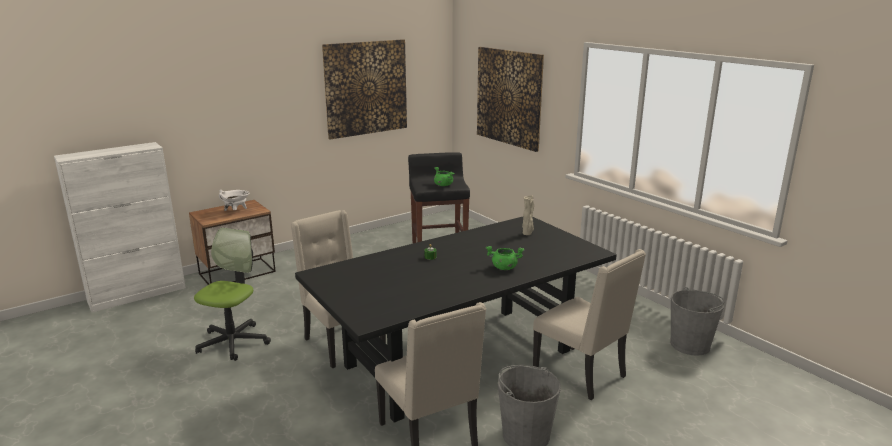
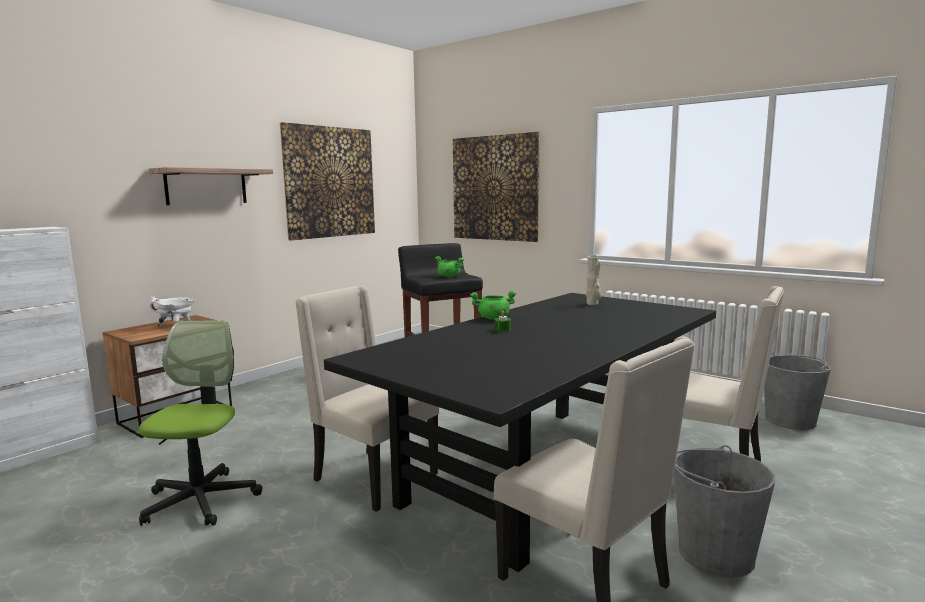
camera: 15 degrees left, 10 degrees down
green cooking pot [486,246,524,270] -> green cooking pot moved to [470,291,516,320]
none -> shelf [148,167,273,205]

